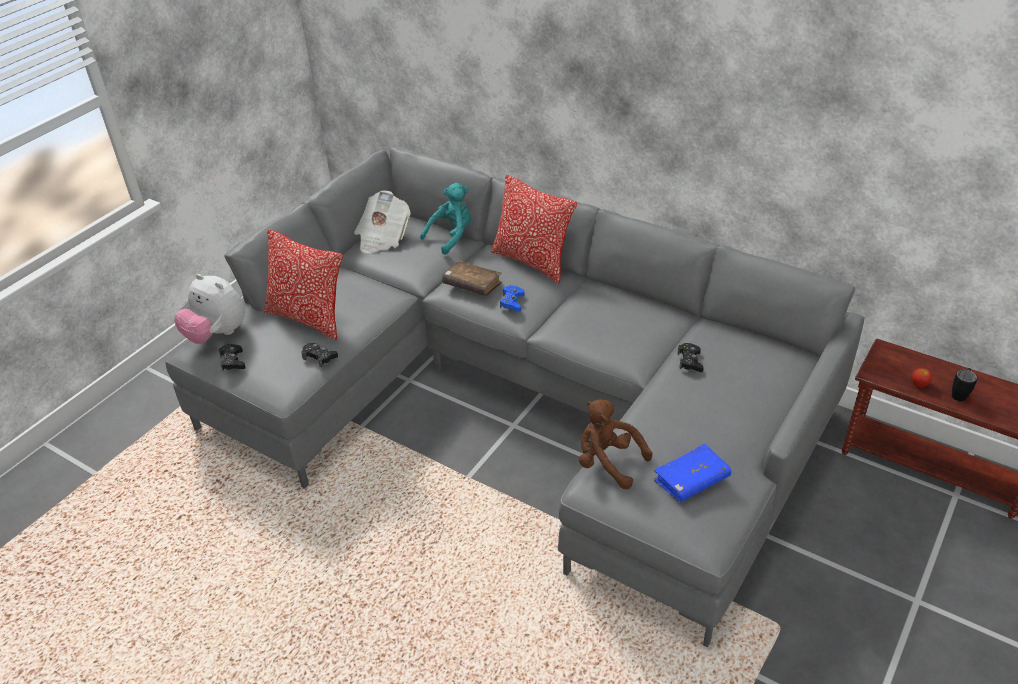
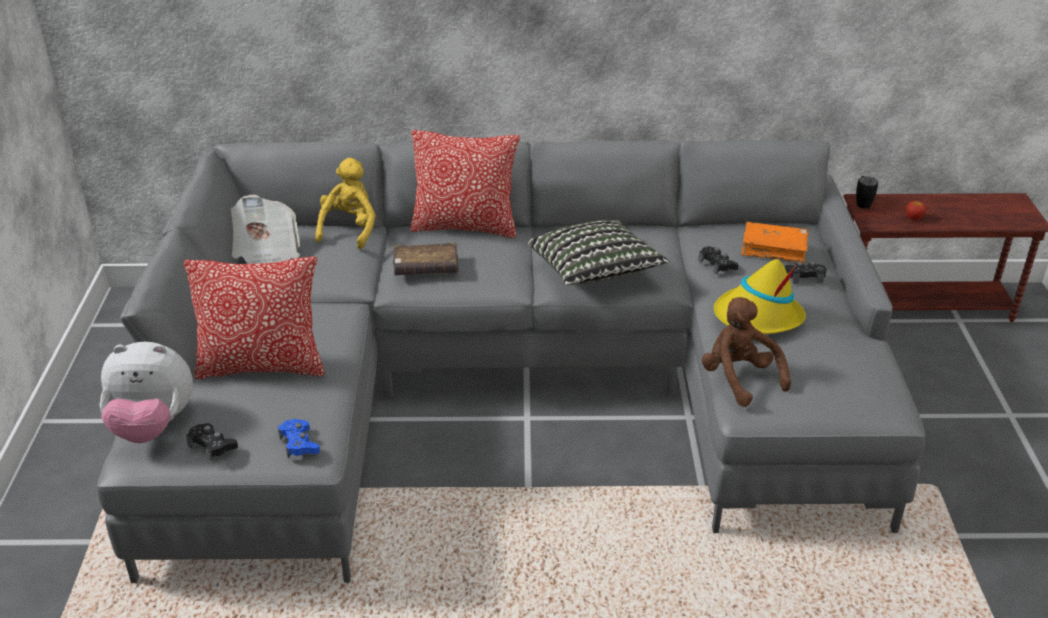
camera: 35 degrees left, 5 degrees down
black game controller [301,343,338,367] -> black game controller moved to [785,262,827,284]
turquoise plush toy [420,183,471,255] -> yellow plush toy [315,158,376,249]
blue game controller [500,285,525,312] -> blue game controller moved to [278,419,320,459]
brown plush toy [579,399,652,489] -> brown plush toy turned 60 degrees clockwise [702,297,791,407]
blue book [654,444,731,502] -> none
black mug [952,368,977,401] -> black mug moved to [856,176,878,209]
none -> pillow [528,220,669,285]
none -> yellow hat [714,259,806,334]
none -> orange book [741,222,808,263]

